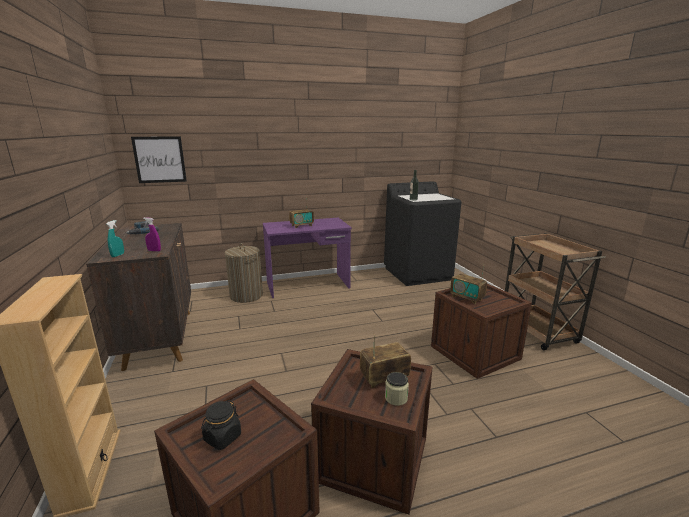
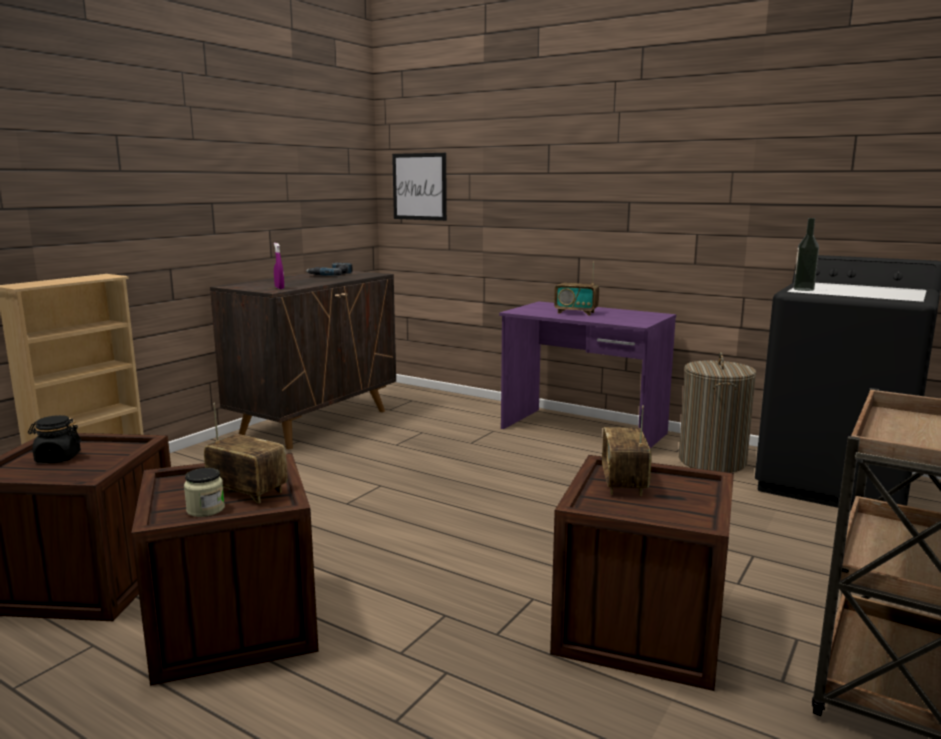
camera: 50 degrees right, 5 degrees down
turquoise spray bottle [107,220,124,257] -> none
laundry basket [225,243,263,303] -> laundry basket moved to [679,352,756,473]

